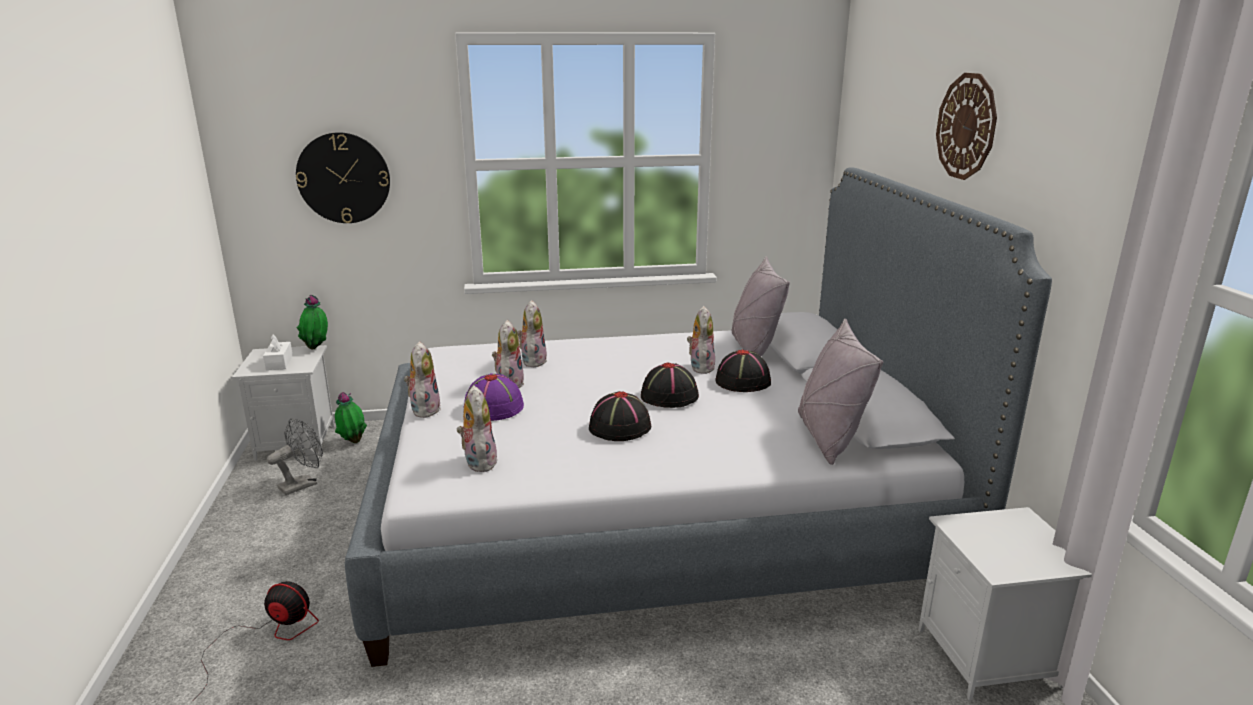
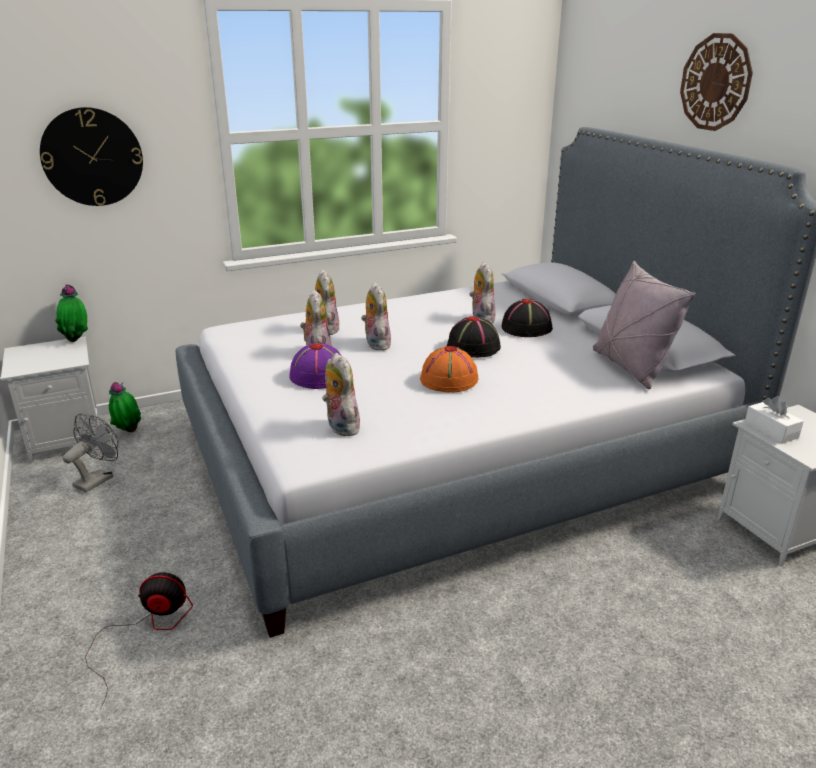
camera: 15 degrees left, 5 degrees up
white tissue box [263,334,293,370] -> white tissue box moved to [745,396,804,444]
plush toy [404,341,441,418] -> plush toy moved to [361,282,391,351]
black hat [589,392,651,441] -> orange hat [420,346,479,393]
purple pillow [731,257,790,356] -> none

